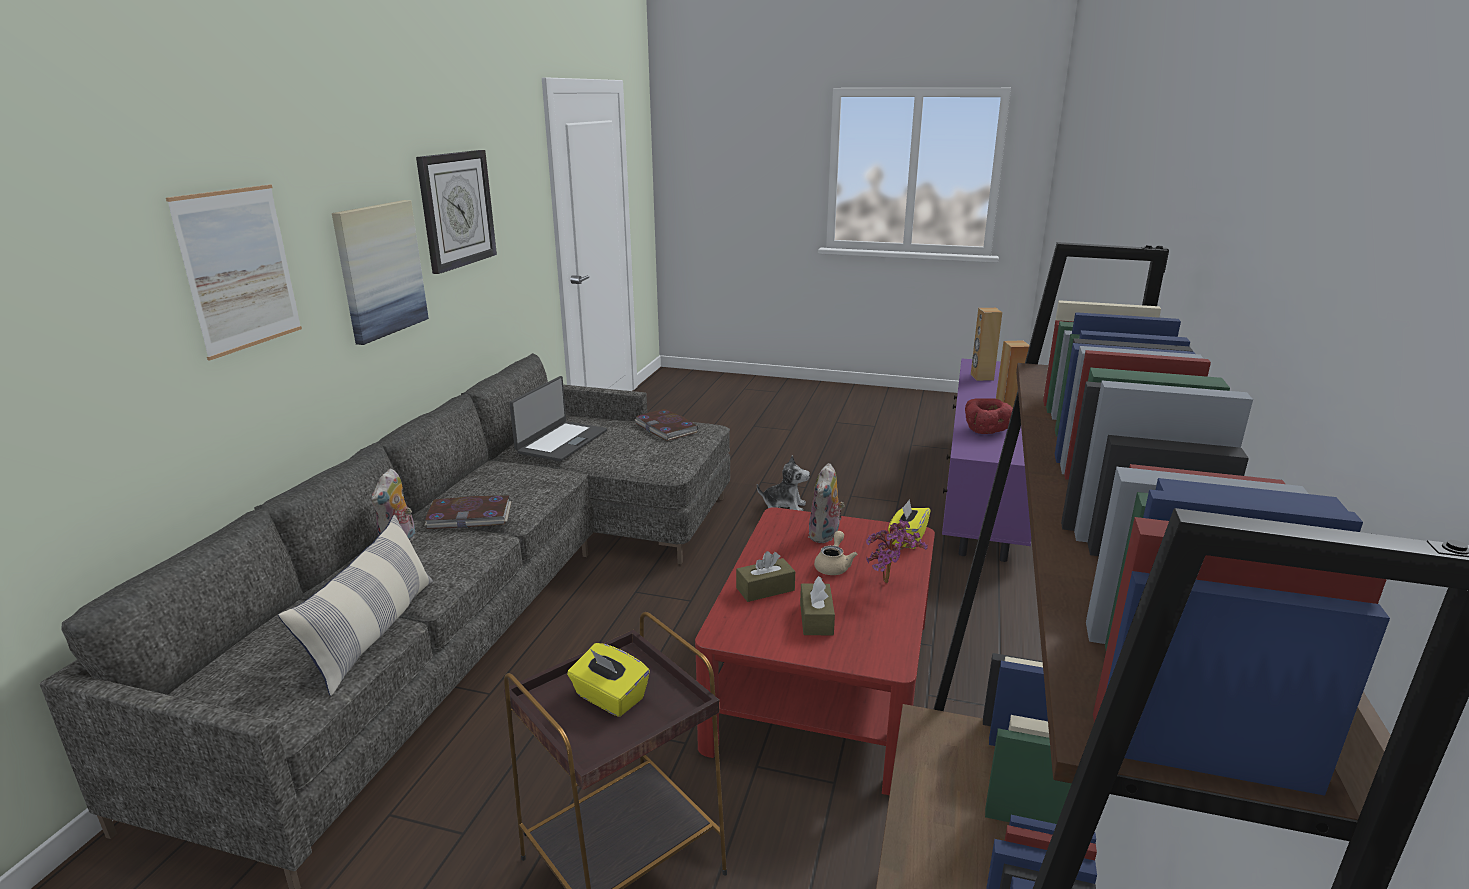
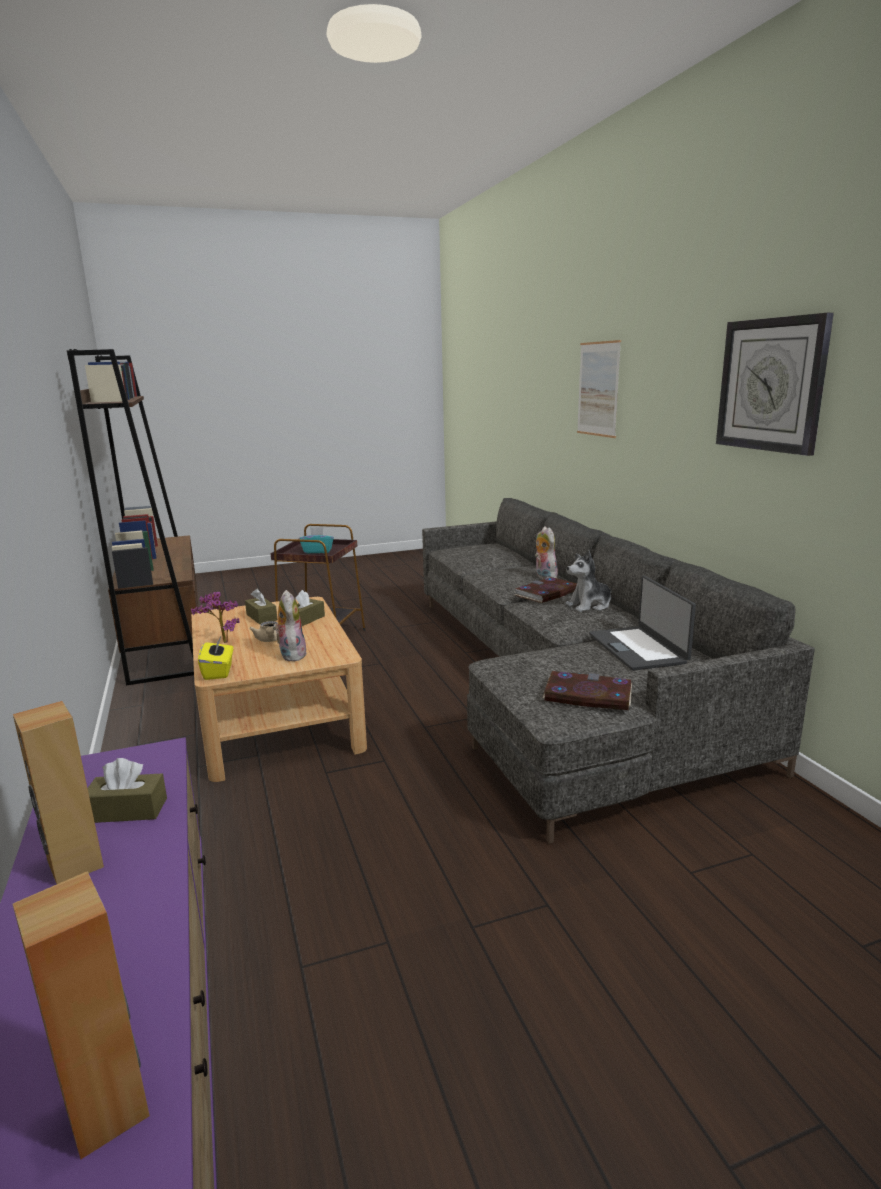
camera: 145 degrees right, 5 degrees down
pillow [278,515,433,696] -> none
picture [332,200,429,345] -> none
yellow tissue box [567,643,650,717] -> turquoise tissue box [300,527,334,553]
red coffee table [695,507,935,795] -> beige coffee table [191,597,367,782]
plush toy [757,455,810,511] -> plush toy moved to [565,550,612,612]
red bowl [965,398,1013,434] -> brown tissue box [88,758,167,823]

